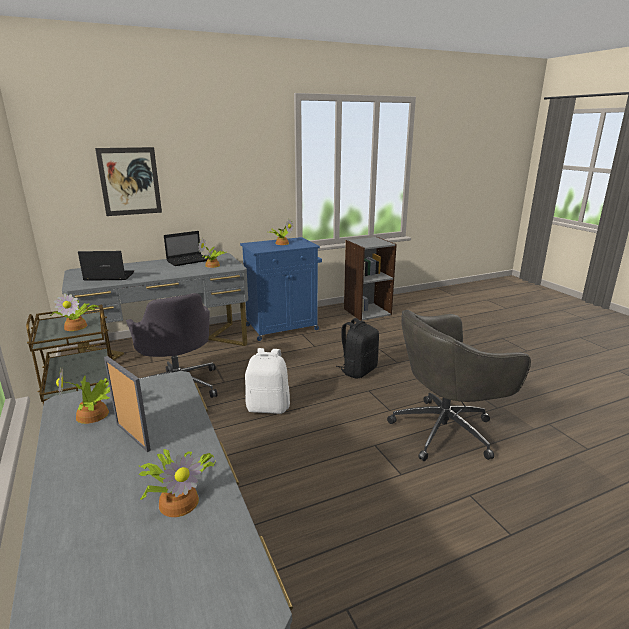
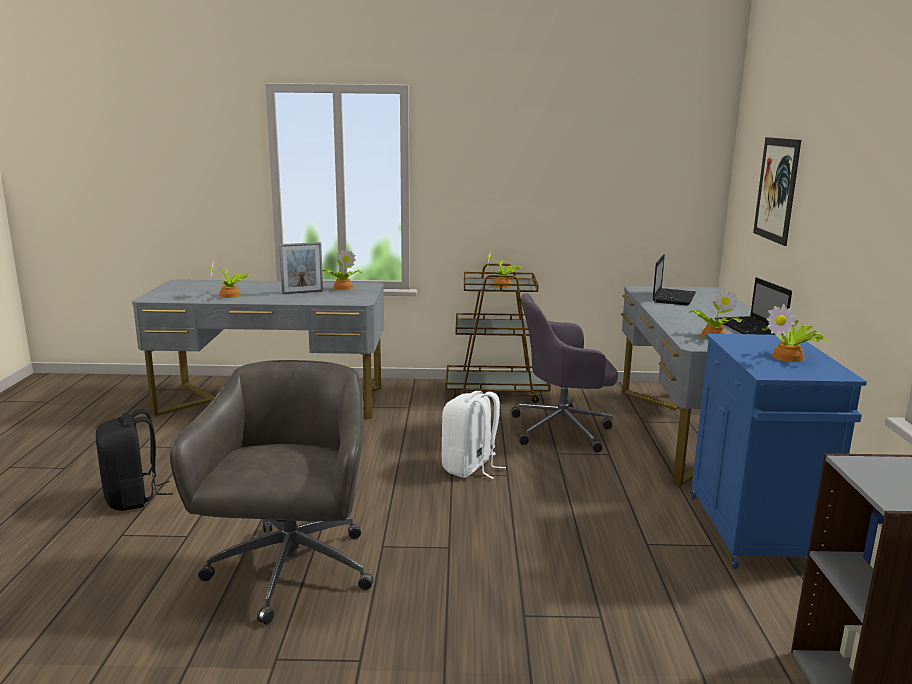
camera: 115 degrees right, 5 degrees down
black backpack [336,318,379,378] -> black backpack moved to [96,409,173,511]

